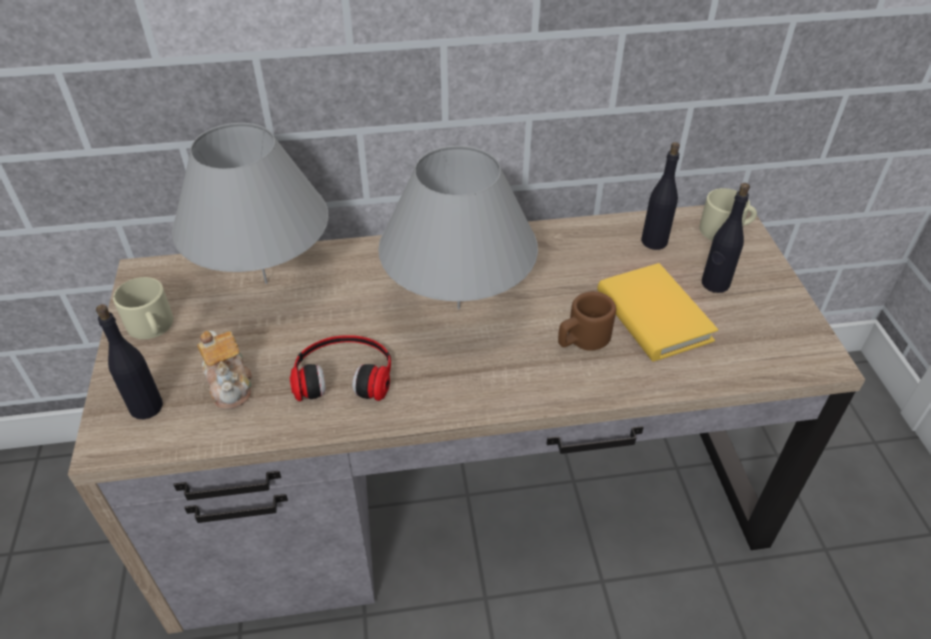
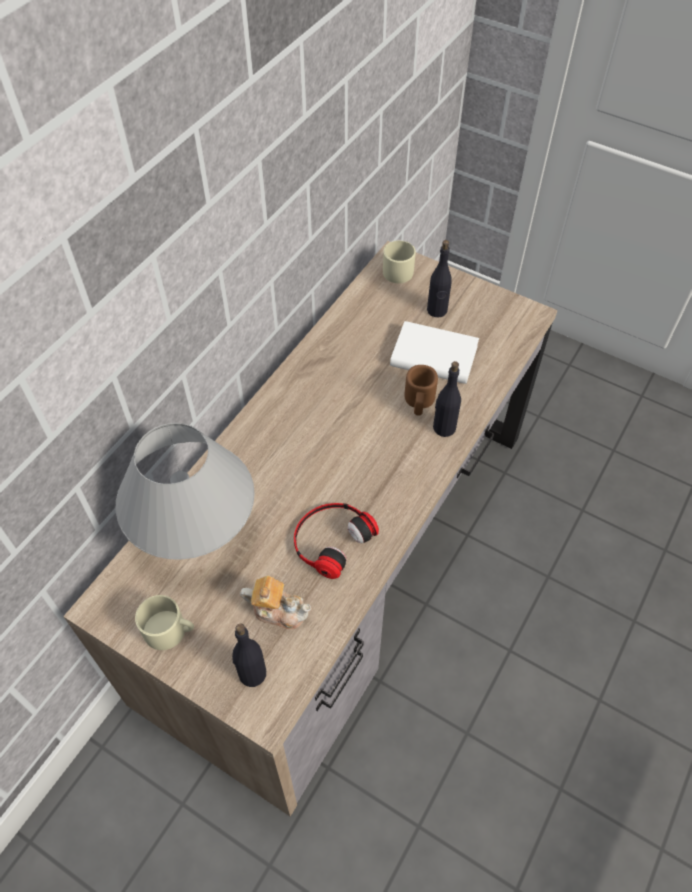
camera: 50 degrees left, 10 degrees up
grey table lamp [378,146,538,309] -> none
yellow book [597,263,718,362] -> white book [390,321,479,384]
black bottle [641,142,680,250] -> black bottle moved to [433,361,461,437]

